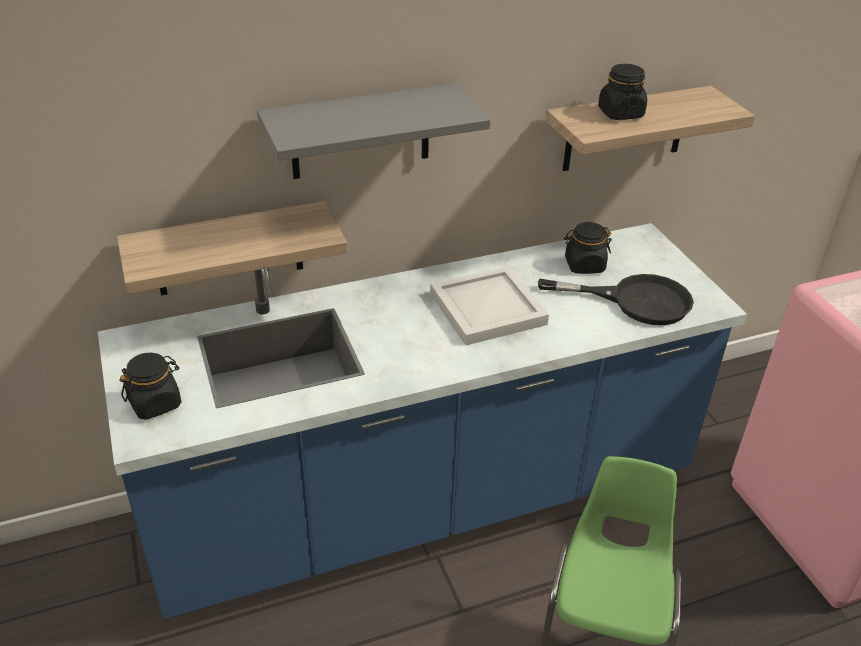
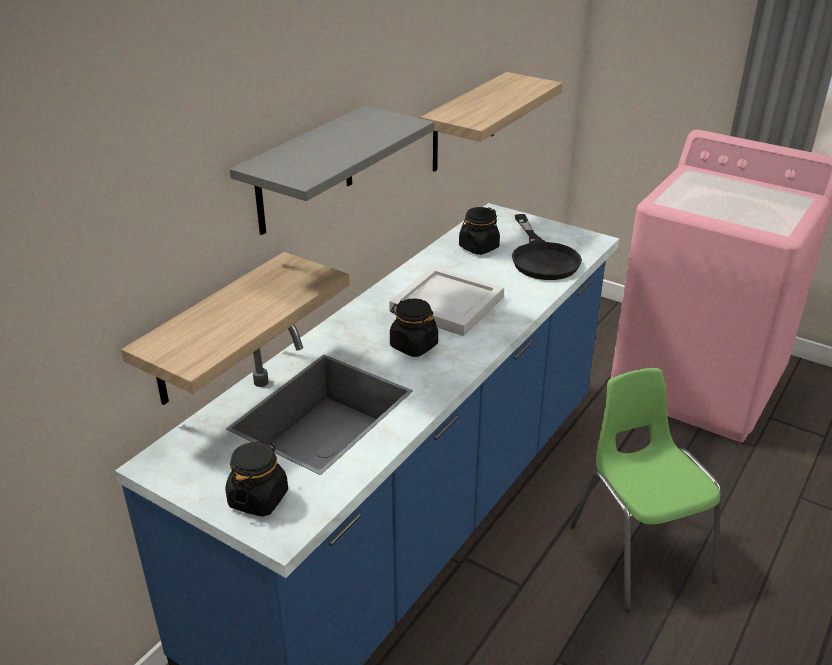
camera: 35 degrees left, 5 degrees down
black frying pan [538,274,694,325] -> black frying pan turned 105 degrees clockwise [512,214,582,280]
black jar [598,64,647,120] -> black jar moved to [390,298,438,357]

